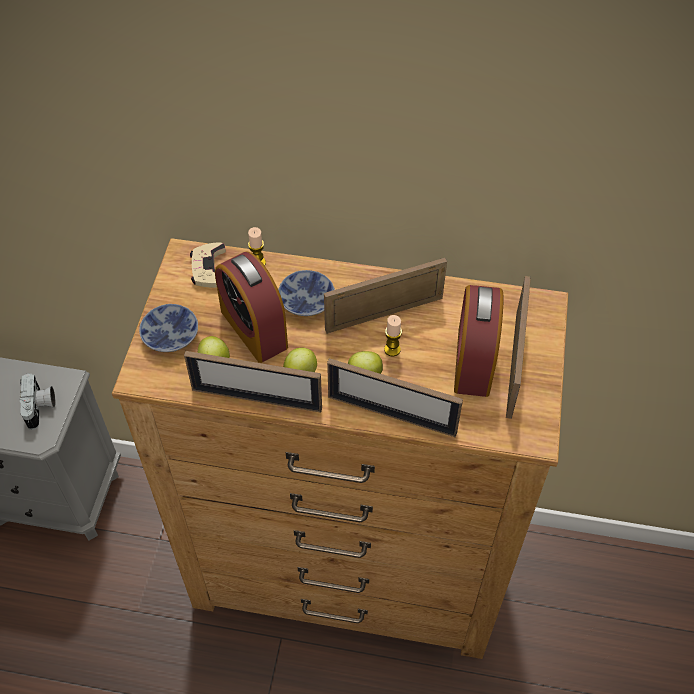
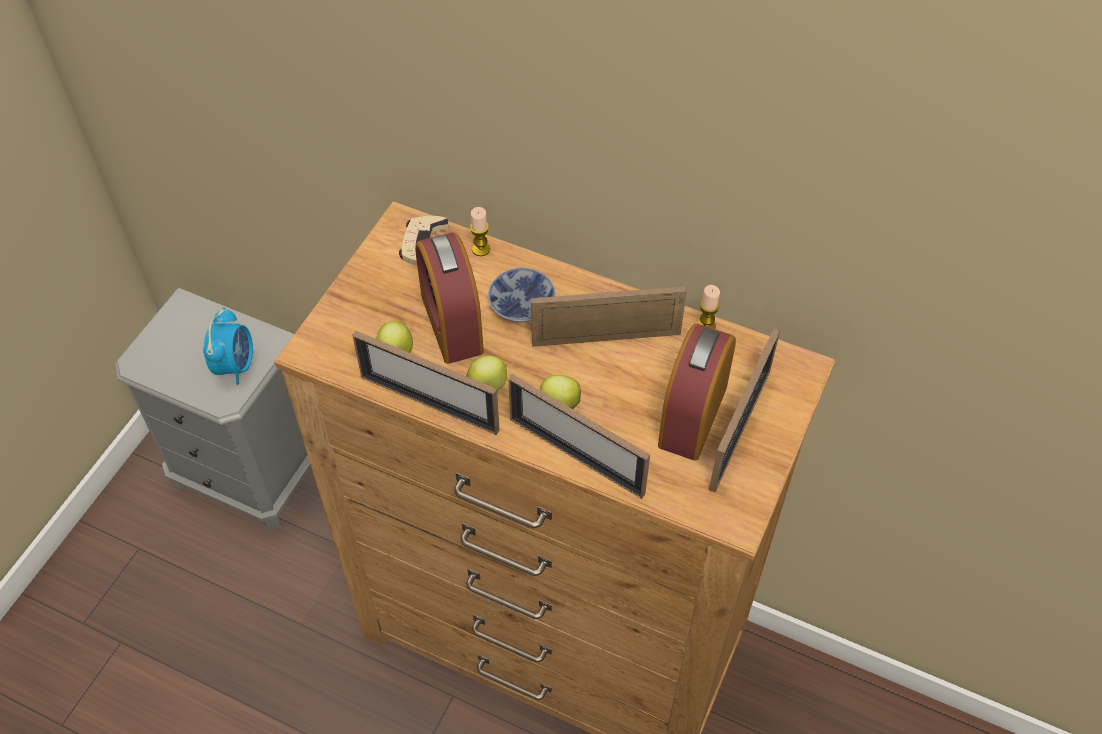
camera: 15 degrees right, 0 degrees up
camera [19,373,56,430] -> alarm clock [203,307,253,385]
bowl [139,304,198,352] -> none
candle [384,315,402,356] -> candle moved to [697,285,720,329]

